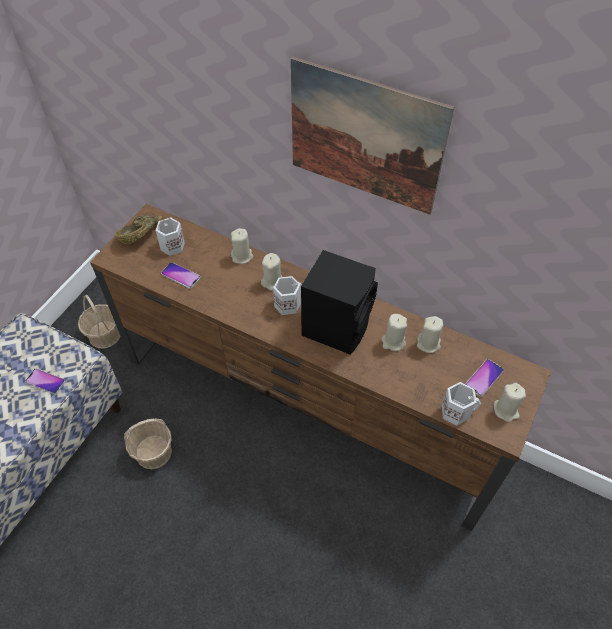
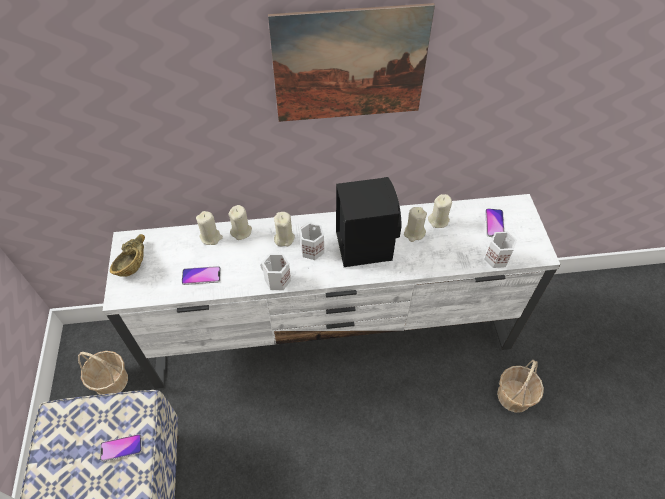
camera: 35 degrees left, 0 degrees up
brown tv stand [90,204,551,531] -> white tv stand [103,194,560,389]
basket [124,418,172,469] -> basket moved to [497,360,544,413]
white mug [155,217,185,256] -> white mug moved to [260,254,291,290]
beige candle [494,383,526,422] -> beige candle moved to [196,211,223,245]

